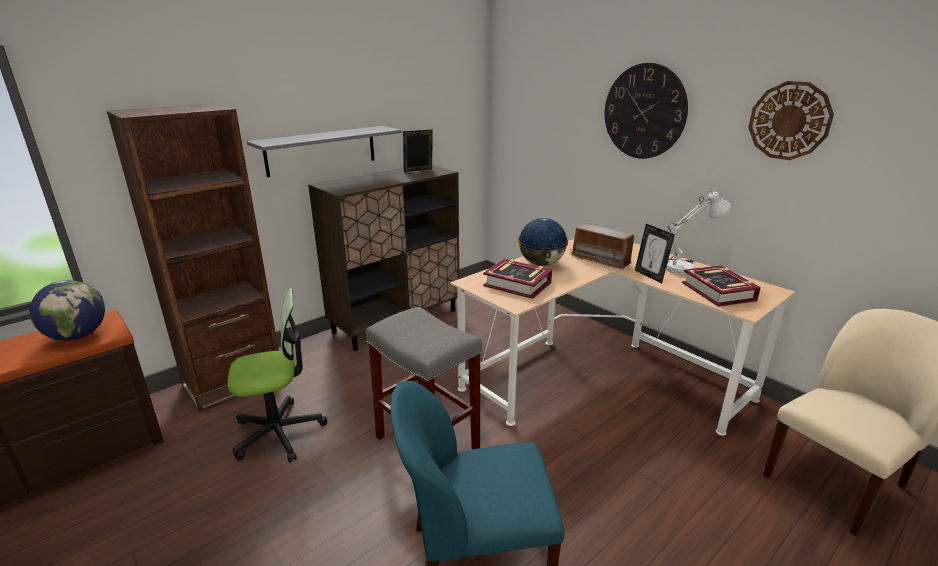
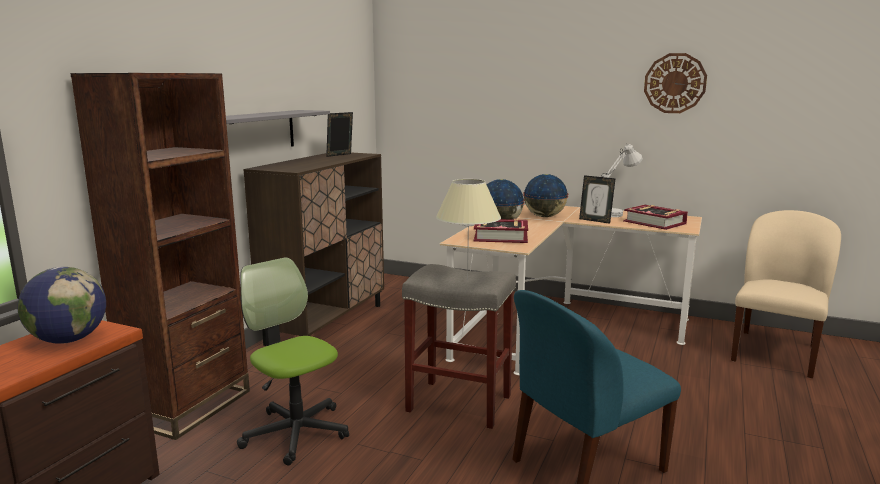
camera: 25 degrees left, 10 degrees down
office chair [227,288,327,462] -> office chair turned 90 degrees counterclockwise [237,257,349,465]
radio [570,223,637,270] -> globe [523,174,568,217]
wall clock [605,63,688,159] -> none
none -> beige table lamp [436,179,501,281]

